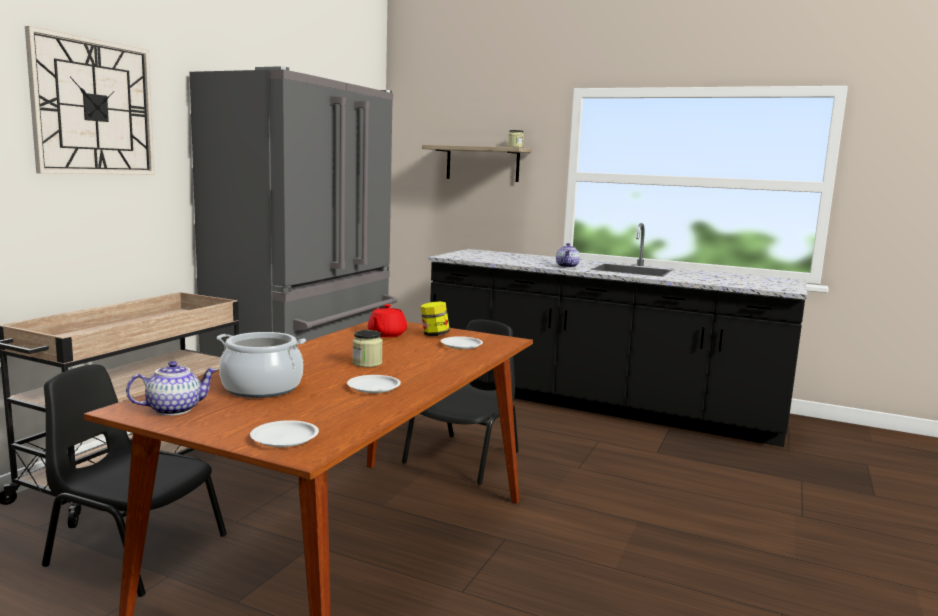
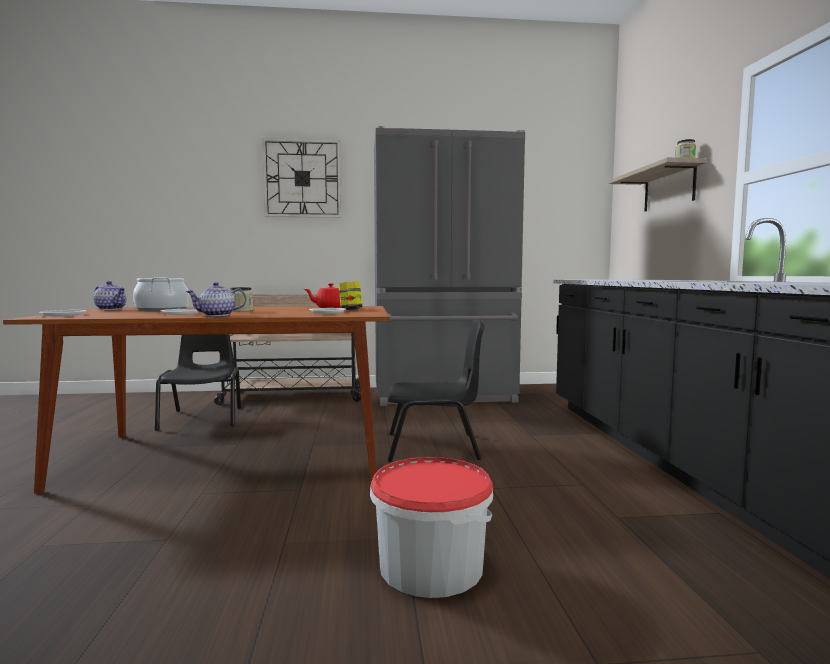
camera: 60 degrees right, 5 degrees down
teapot [556,243,580,268] -> teapot moved to [186,282,246,316]
none -> bucket [370,457,493,598]

